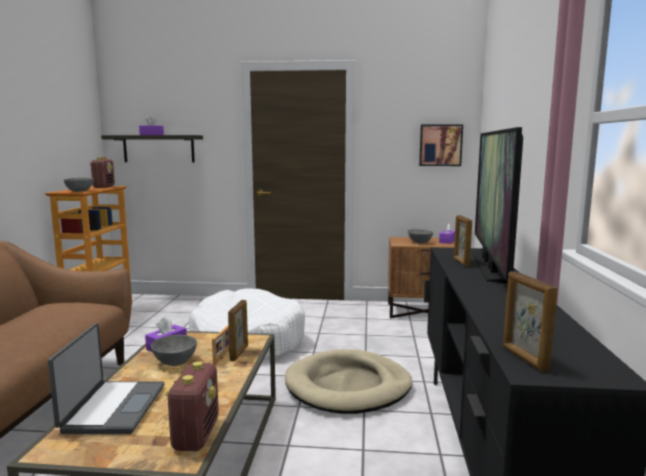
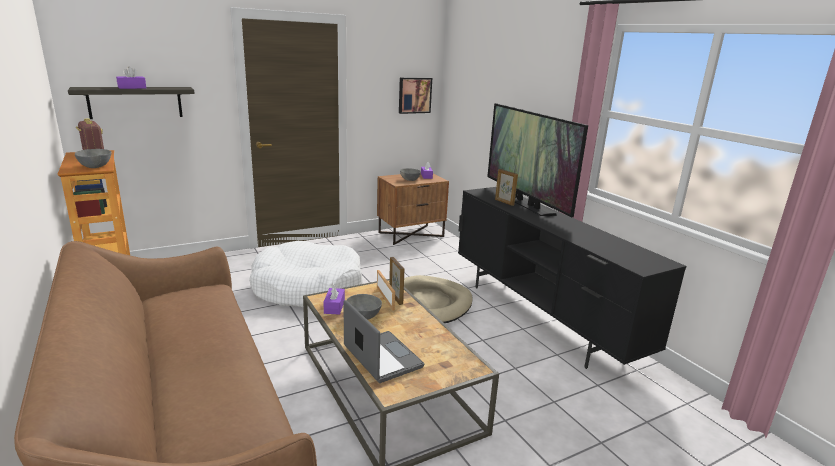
camera: 35 degrees left, 10 degrees up
radio [165,361,219,451] -> none
picture frame [503,271,558,372] -> none

